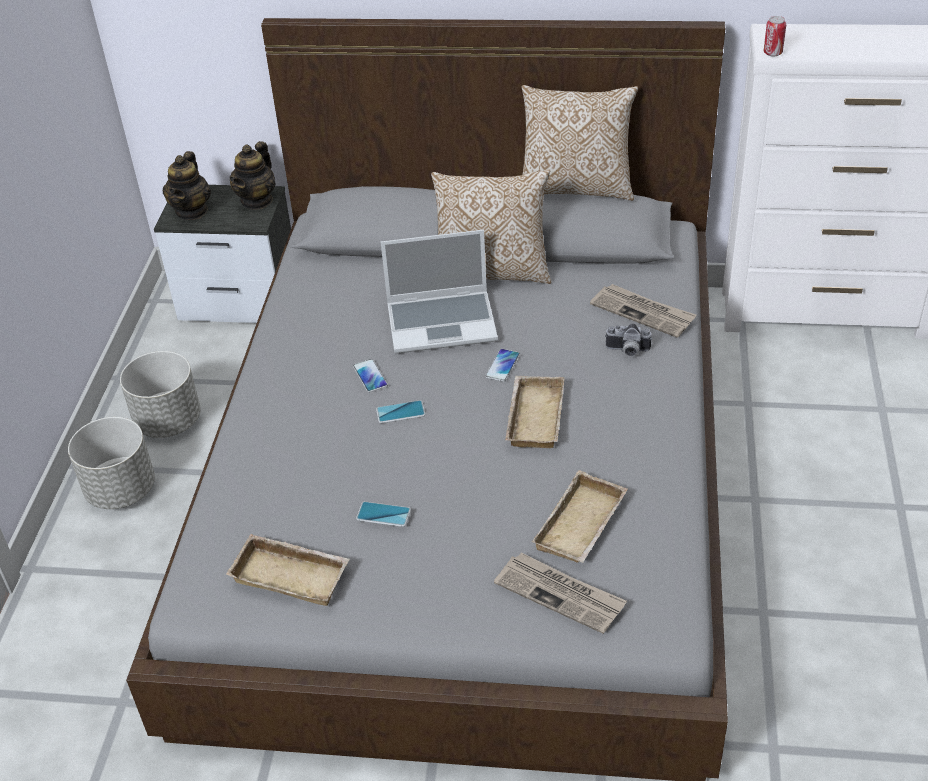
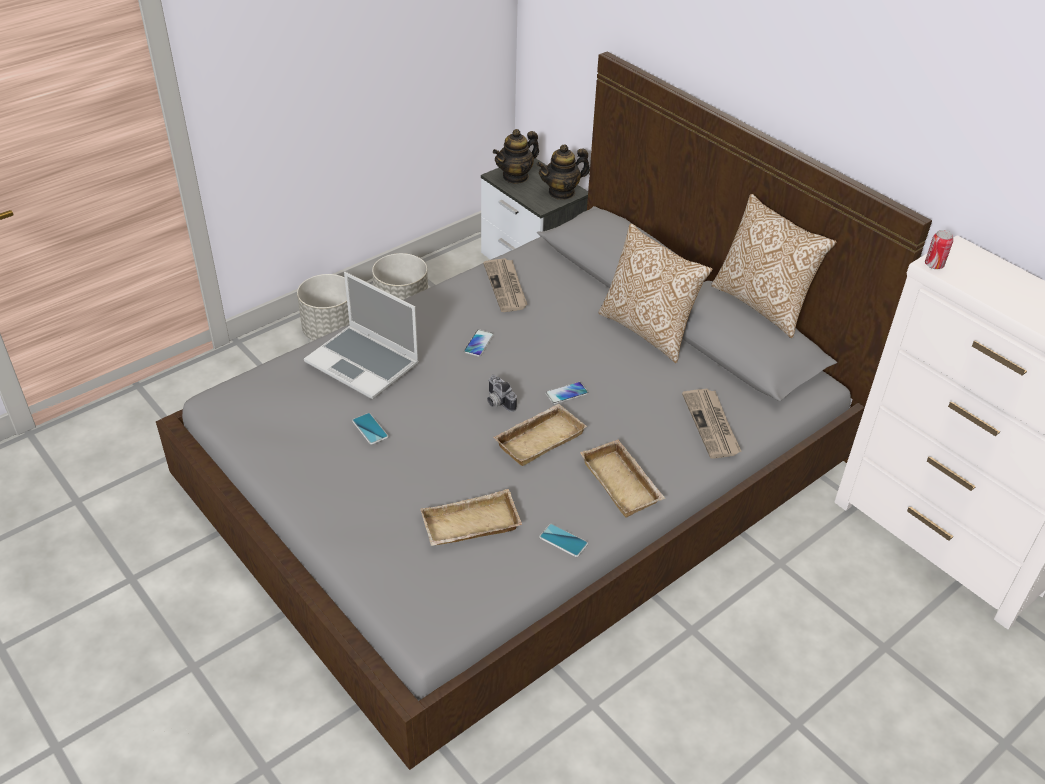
camera: 40 degrees right, 0 degrees up
beige tray [226,534,350,606] -> beige tray moved to [580,439,665,518]
phone [376,400,425,423] -> phone moved to [539,524,588,557]
laptop [381,230,498,353] -> laptop moved to [304,272,419,400]
newspaper [494,552,627,634] -> newspaper moved to [483,258,528,312]
camera [605,324,652,356] -> camera moved to [487,375,517,412]

